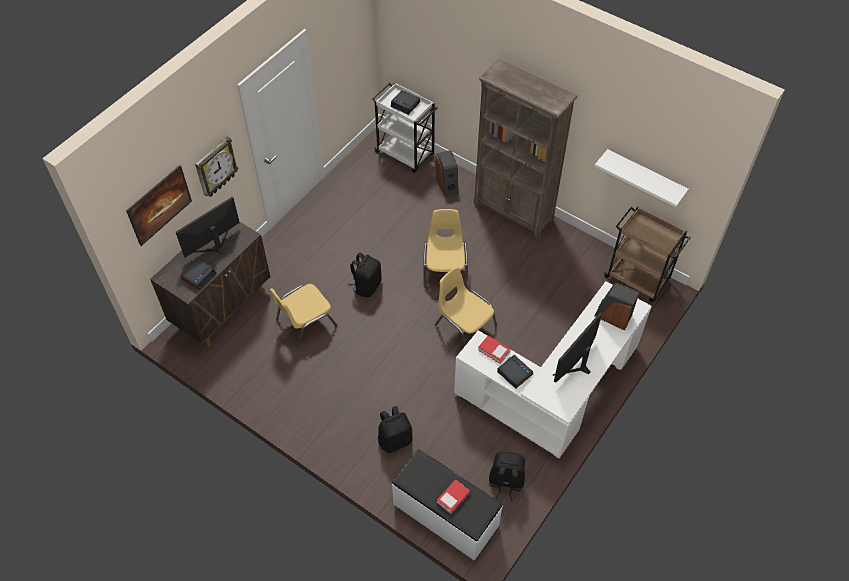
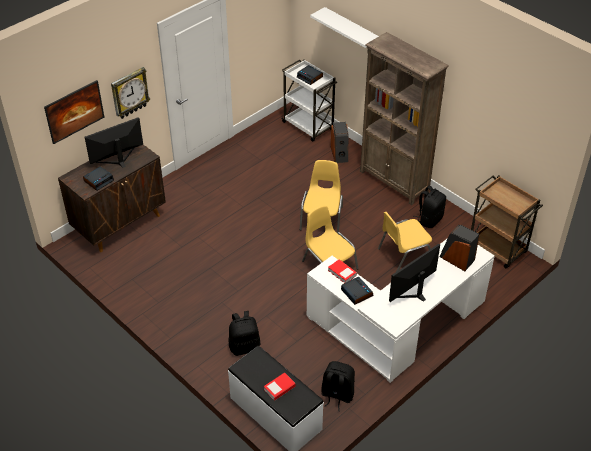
camera: 10 degrees right, 10 degrees down
yellow chair [270,284,338,348] -> yellow chair moved to [378,211,432,272]
black backpack [348,252,382,297] -> black backpack moved to [414,185,446,228]
white shelf [594,149,689,207] -> white shelf moved to [310,7,379,48]

